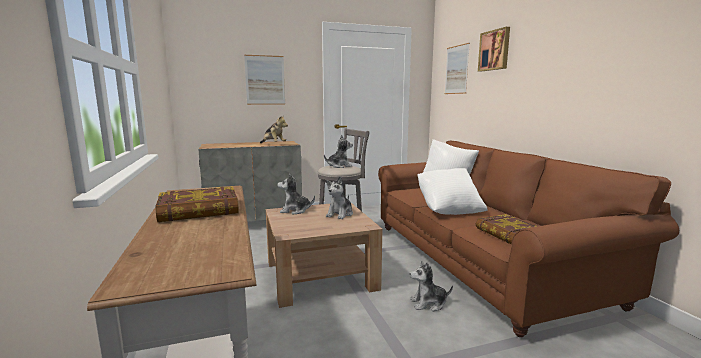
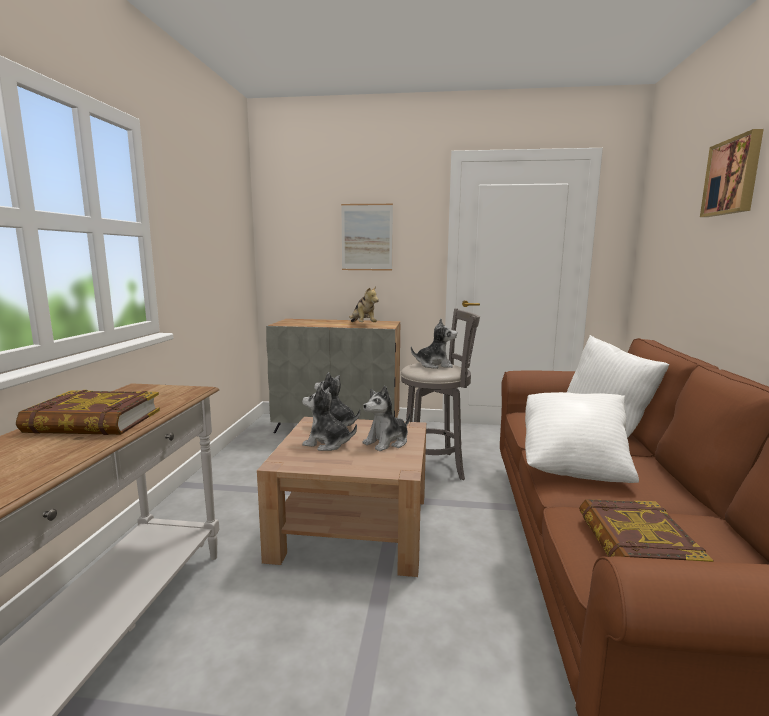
camera: 25 degrees right, 0 degrees up
plush toy [410,261,453,312] -> plush toy moved to [302,385,357,451]
picture [445,43,470,94] -> none

